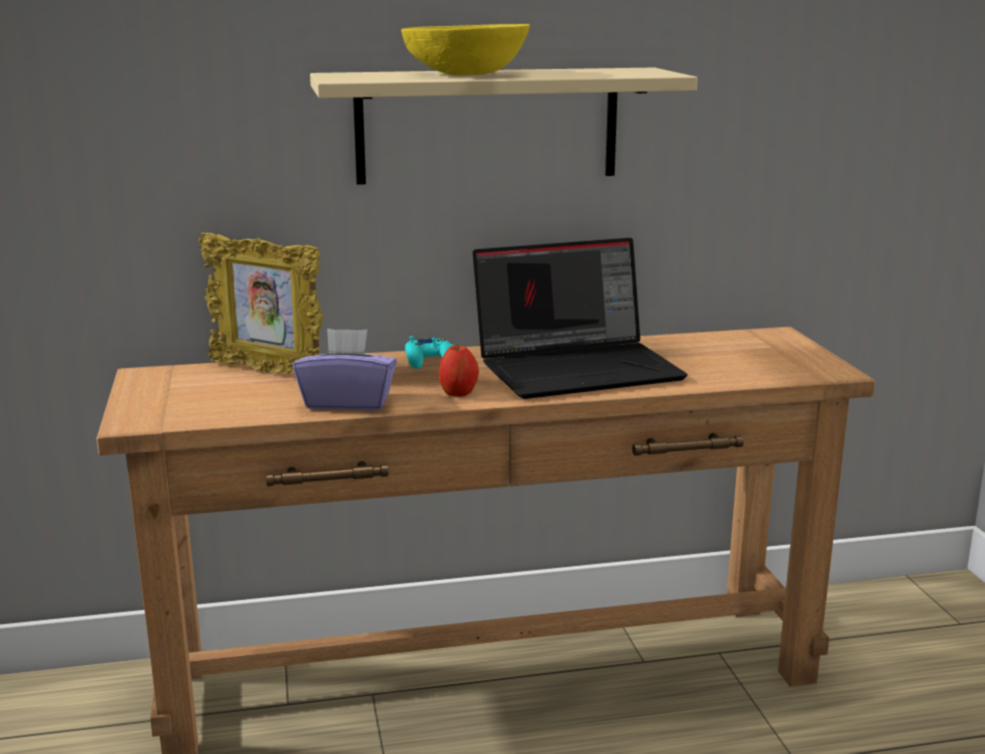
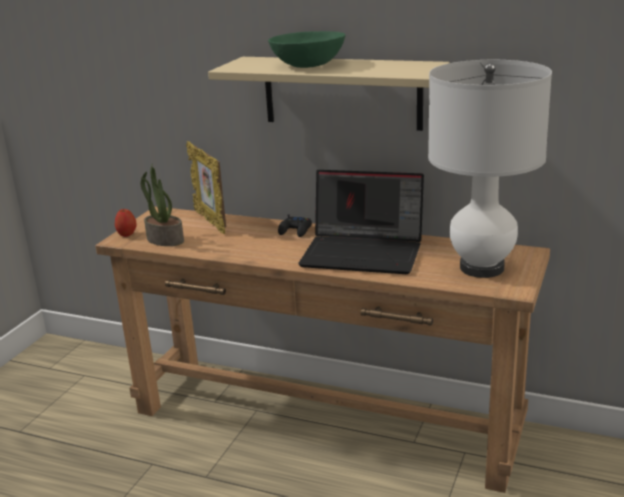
camera: 35 degrees right, 5 degrees up
purple tissue box [293,328,397,411] -> none
yellow bowl [401,24,530,75] -> green bowl [268,31,345,68]
turquoise game controller [405,336,453,369] -> black game controller [278,214,312,237]
apple [439,344,479,397] -> apple moved to [115,209,137,237]
none -> potted plant [141,164,184,246]
none -> white table lamp [428,60,552,278]

